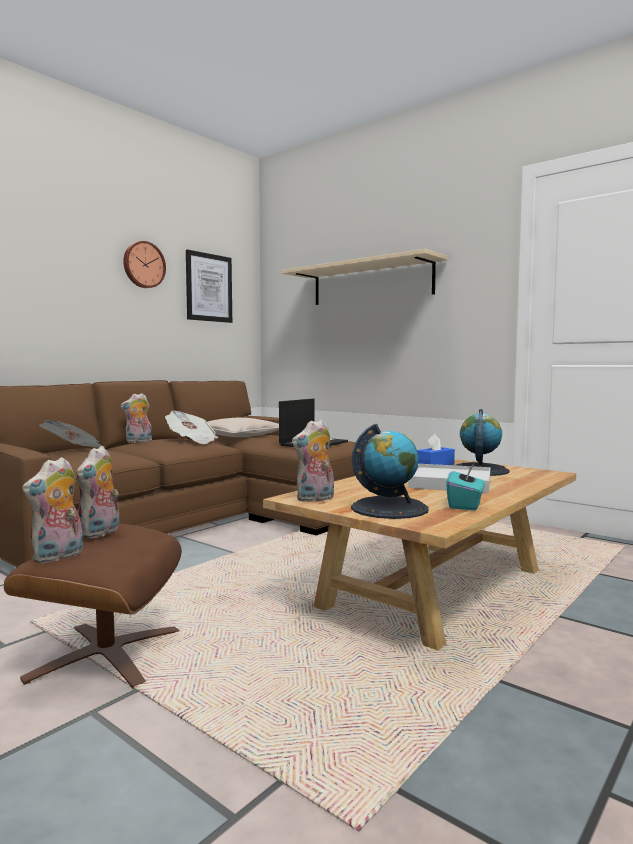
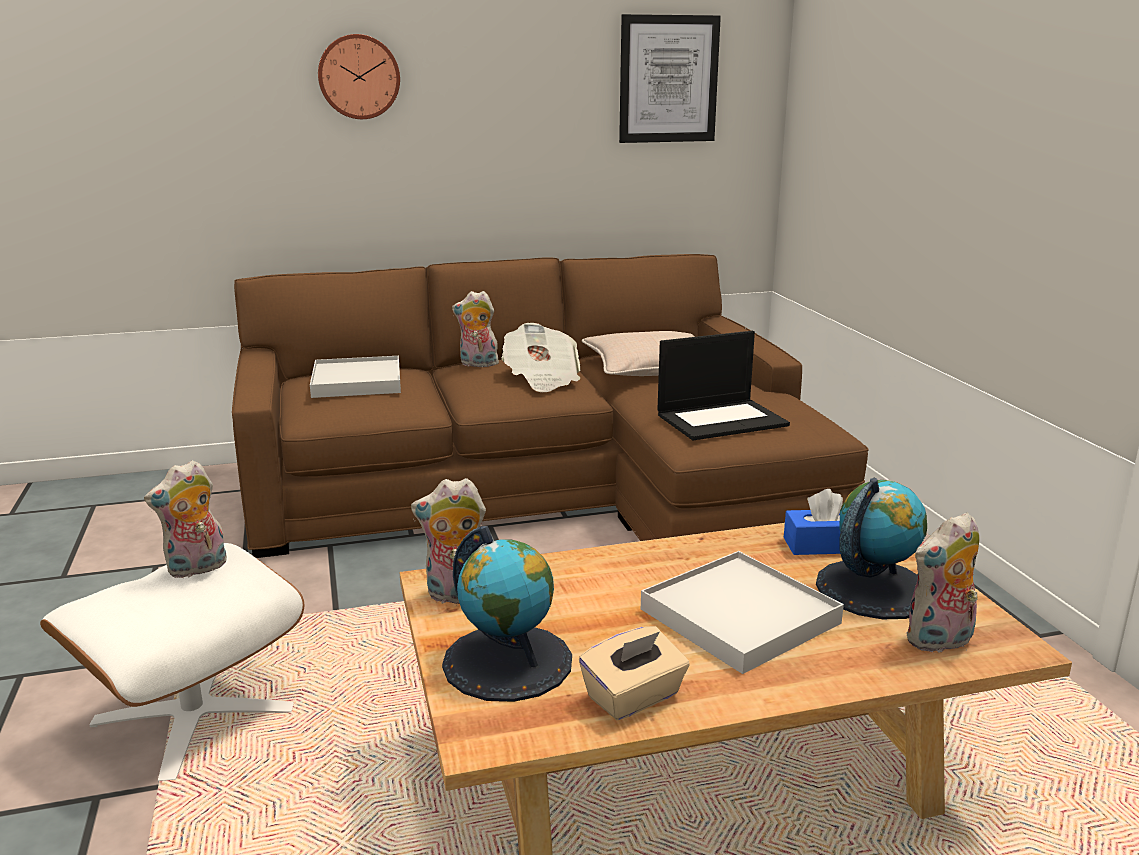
camera: 35 degrees right, 15 degrees up
brown ottoman [4,523,182,689] -> white ottoman [40,543,304,783]
plush toy [22,457,83,563] -> plush toy moved to [906,512,979,654]
newspaper [39,420,105,448] -> white tray [310,356,401,398]
wall clock [123,241,166,288] -> wall clock moved to [318,34,400,119]
beige shelf [282,249,448,305] -> none
turquoise tissue box [446,464,485,510] -> beige tissue box [579,626,690,720]

